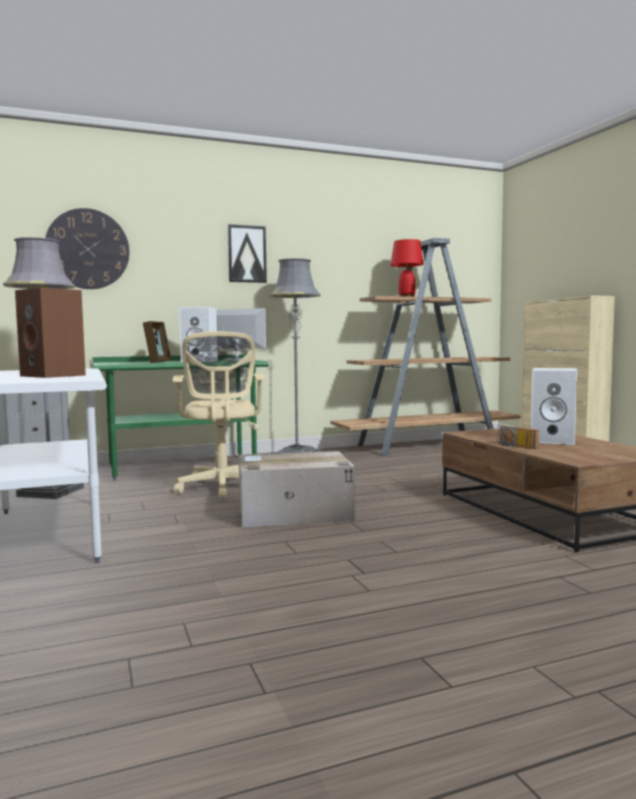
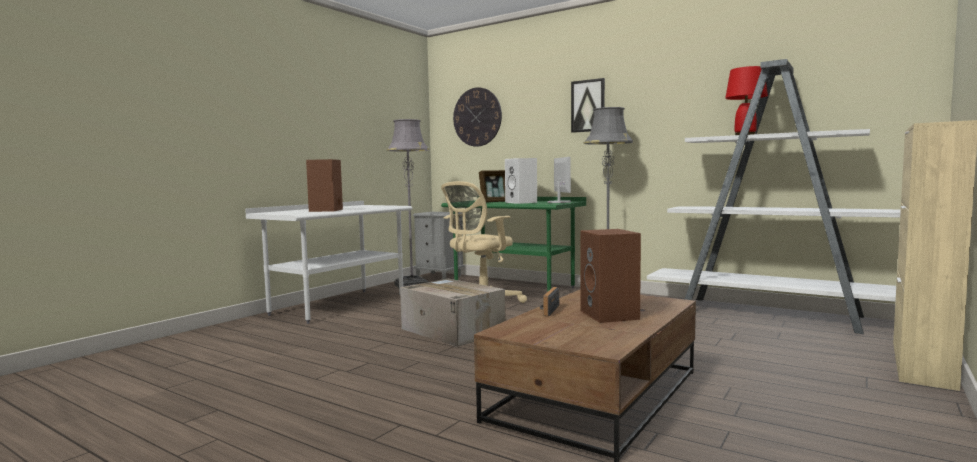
camera: 55 degrees right, 0 degrees up
brown bookcase [330,238,521,456] -> white bookcase [647,59,901,334]
white speaker [531,368,577,445] -> brown speaker [580,229,641,323]

